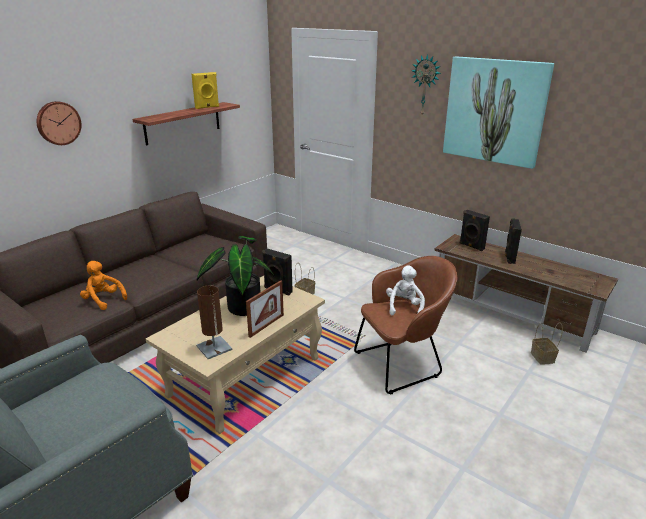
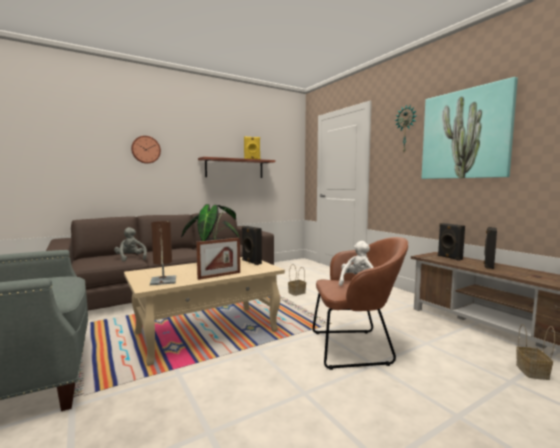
camera: 20 degrees right, 20 degrees down
orange plush toy [80,261,127,310] -> grey plush toy [114,227,147,262]

